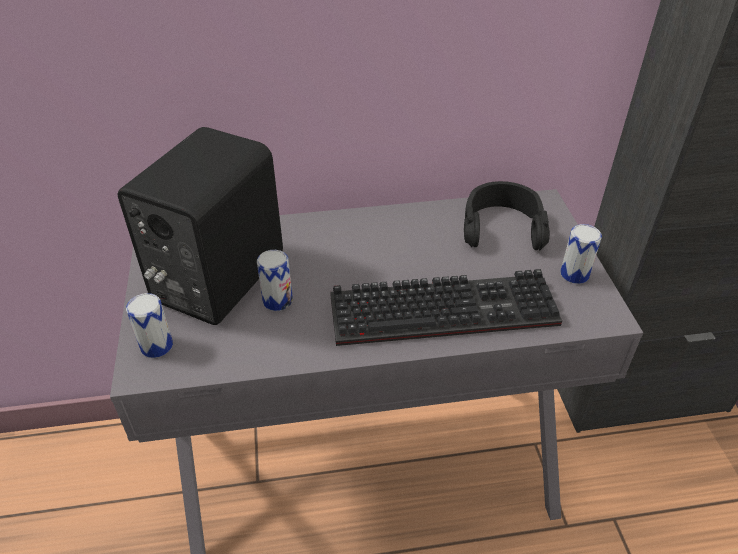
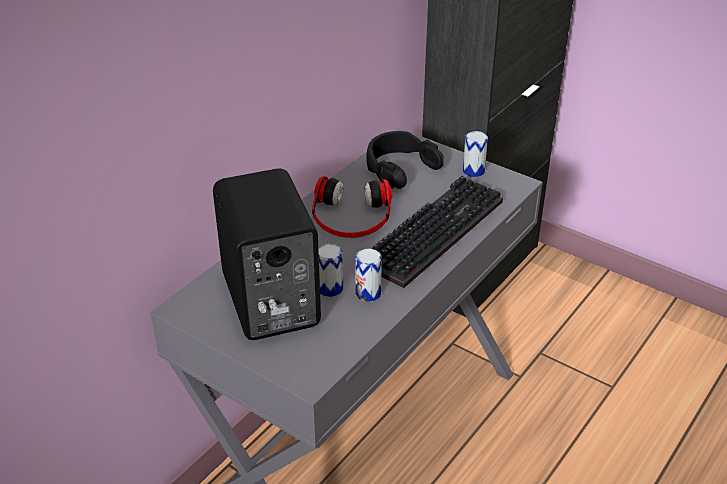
camera: 45 degrees left, 5 degrees down
can [126,293,173,358] -> can moved to [355,249,382,302]
none -> headphones [312,176,392,238]

